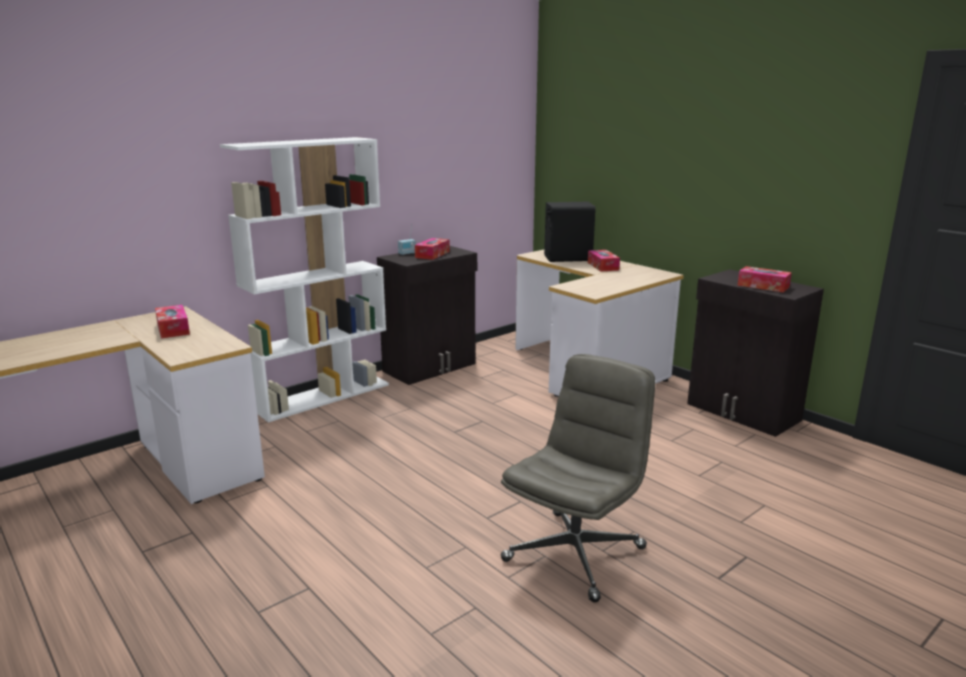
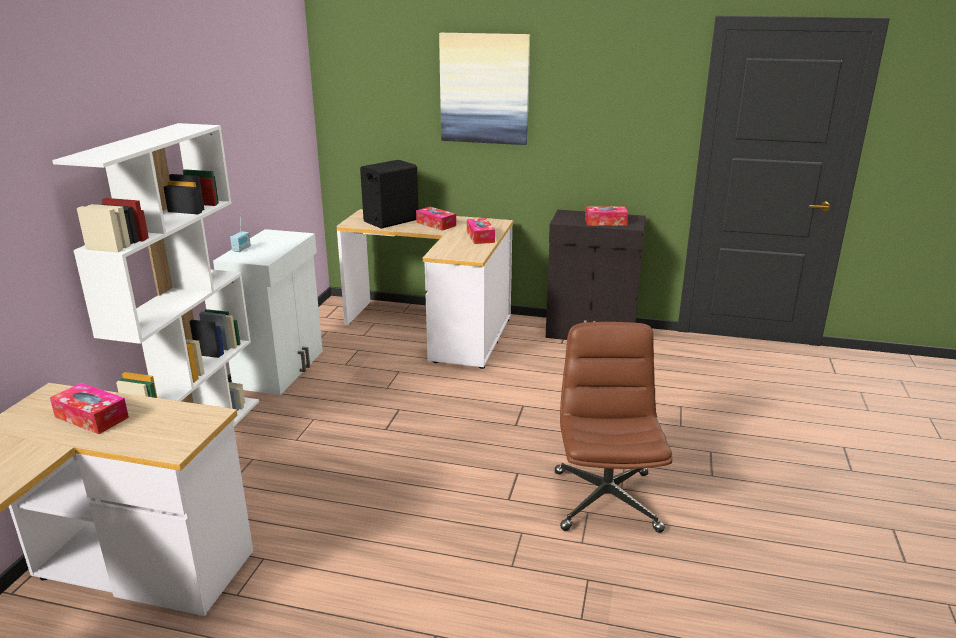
camera: 35 degrees left, 5 degrees up
black cabinet [377,246,477,385] -> white cabinet [213,229,323,395]
tissue box [415,238,450,260] -> tissue box moved to [467,218,495,244]
grey office chair [501,354,655,602] -> brown office chair [555,322,672,533]
none -> picture [439,33,530,145]

